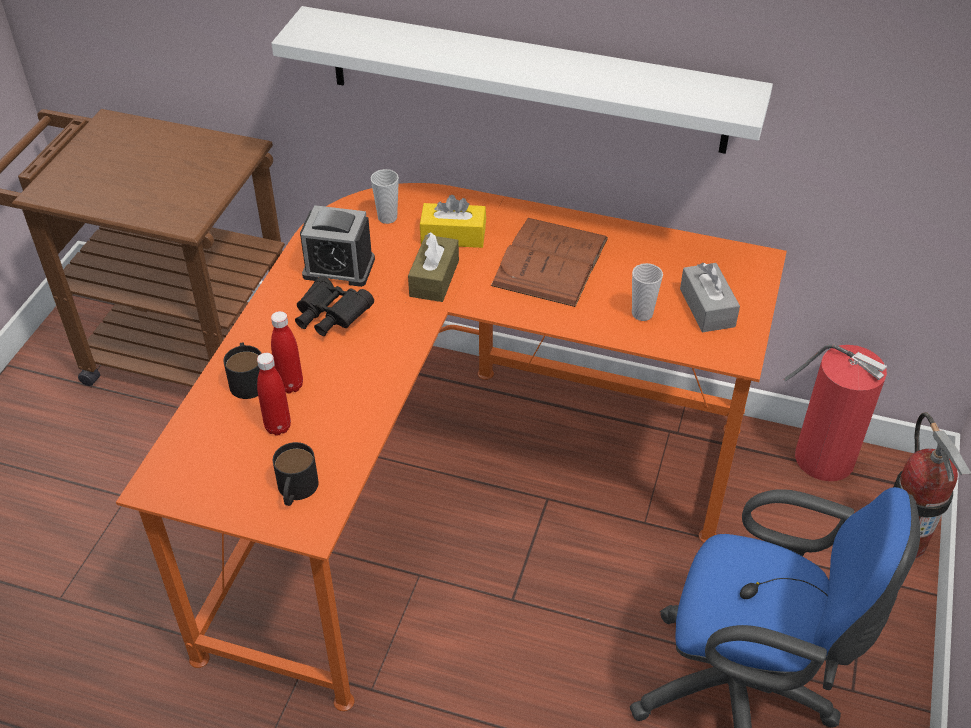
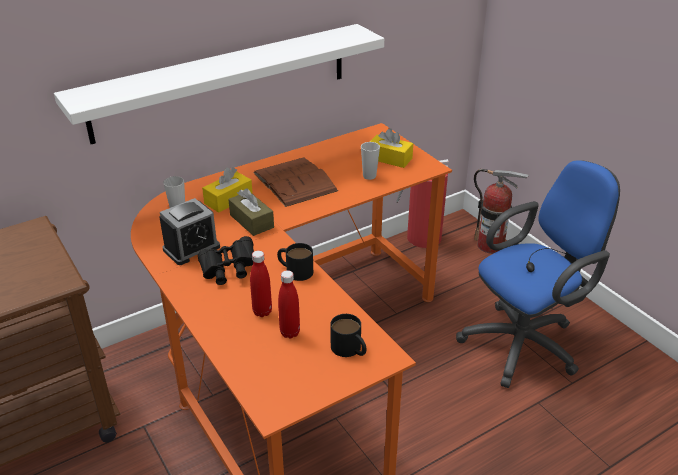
camera: 50 degrees left, 10 degrees down
black mug [224,343,262,399] -> black mug moved to [277,243,313,281]
grey tissue box [680,263,740,332] -> yellow tissue box [370,128,413,168]

